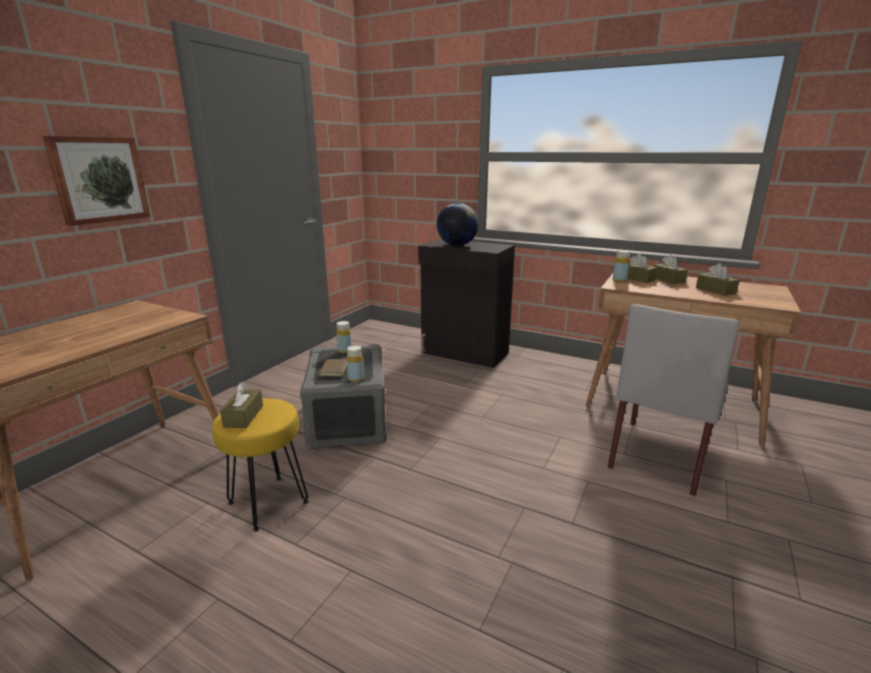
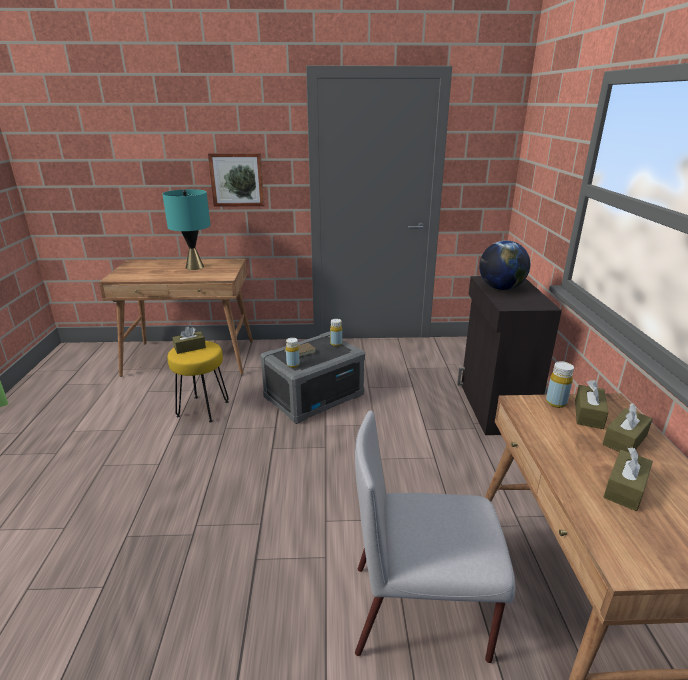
camera: 60 degrees right, 5 degrees up
none -> turquoise table lamp [162,189,210,270]

